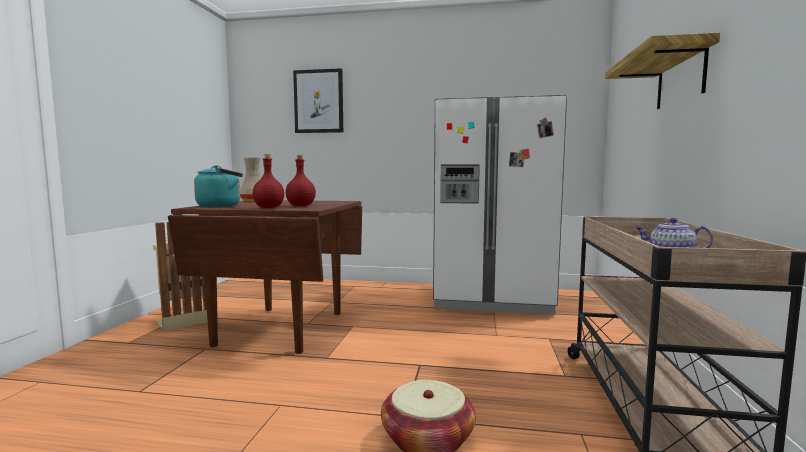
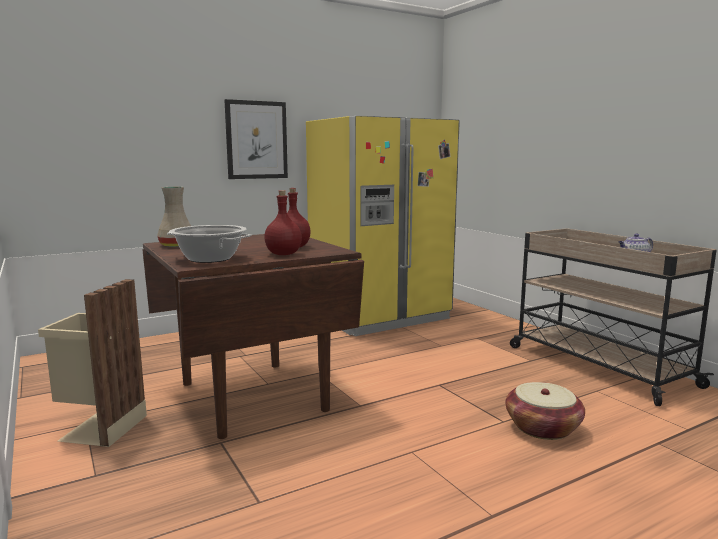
camera: 40 degrees left, 5 degrees up
turquoise kettle [194,165,243,207] -> cooking pot [167,225,251,263]
picture [293,68,343,133] -> picture moved to [224,99,288,179]
white fridge [433,95,567,315] -> yellow fridge [306,115,460,336]
shelf [605,32,720,109] -> none

